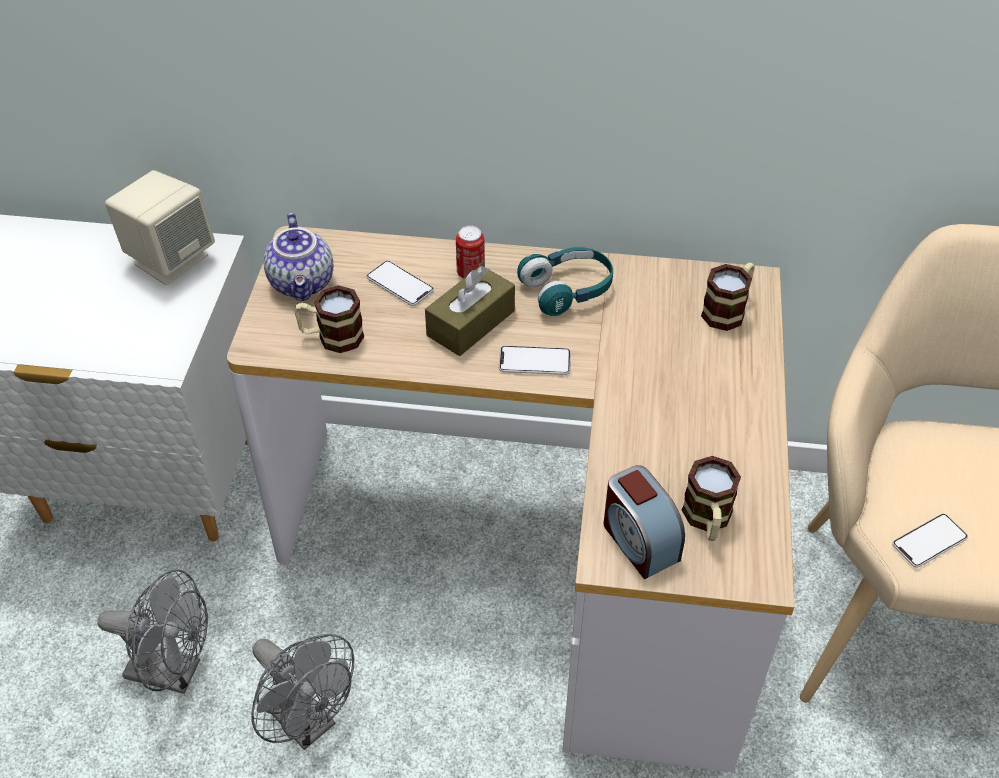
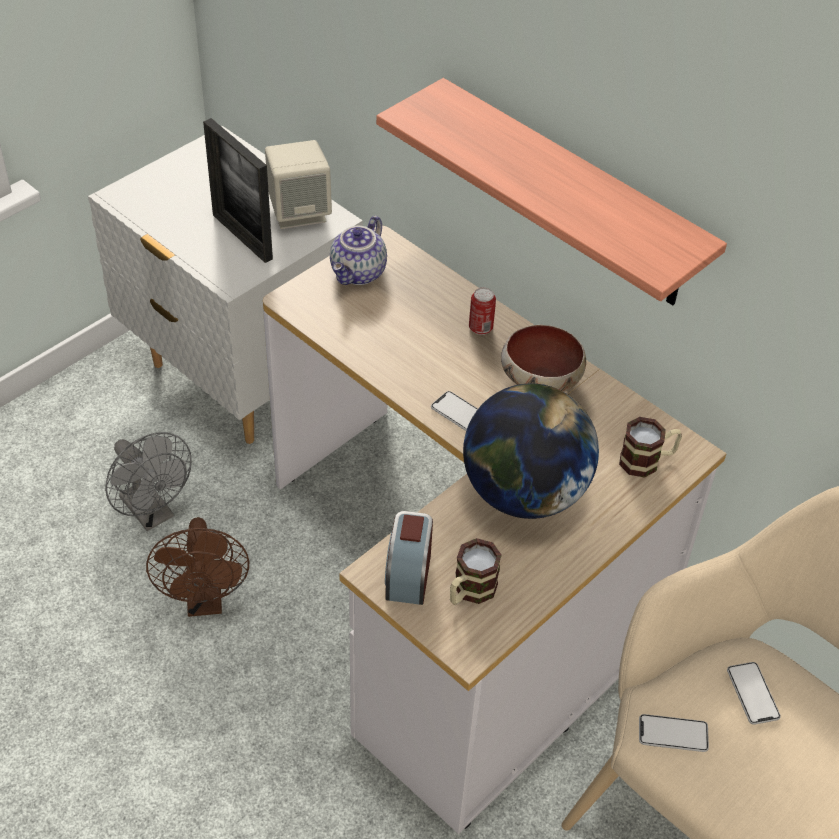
camera: 35 degrees right, 0 degrees up
grey fan [251,634,354,750] -> brown fan [146,517,249,617]
mug [294,285,364,353] -> none
phone [366,261,434,306] -> phone moved to [727,662,781,725]
brown tissue box [425,265,515,356] -> none
turquoise headphones [517,247,613,316] -> bowl [501,325,586,392]
none -> picture frame [203,118,273,263]
none -> shelf [376,78,727,305]
none -> globe [463,384,599,519]

